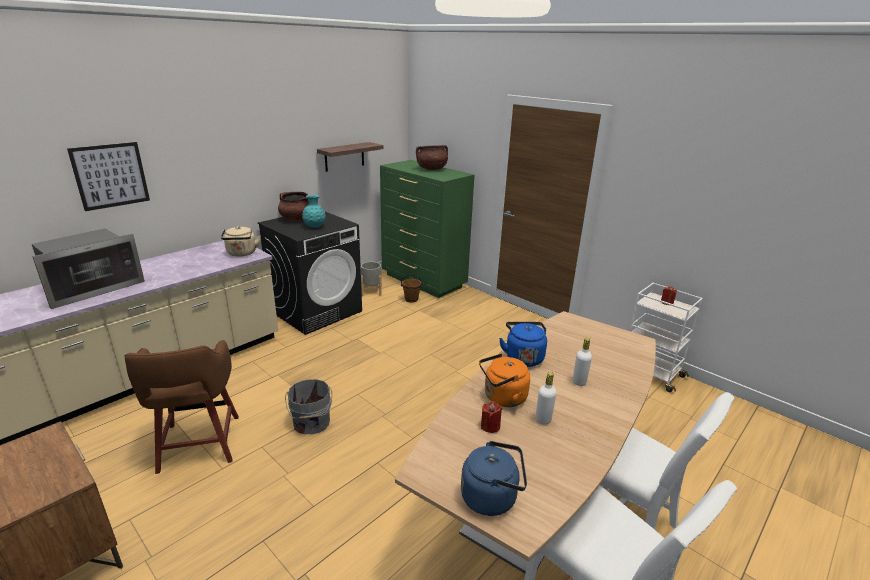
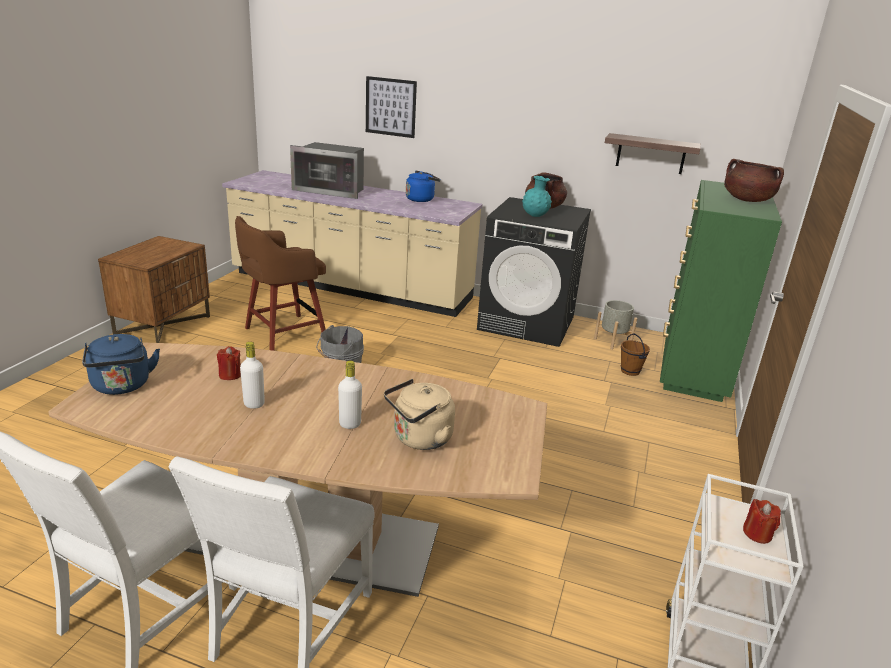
camera: 65 degrees right, 0 degrees up
beige kettle [221,226,261,257] -> beige kettle moved to [384,379,455,450]
orange kettle [479,353,530,407] -> none
blue kettle [499,322,547,367] -> blue kettle moved to [406,171,441,202]

